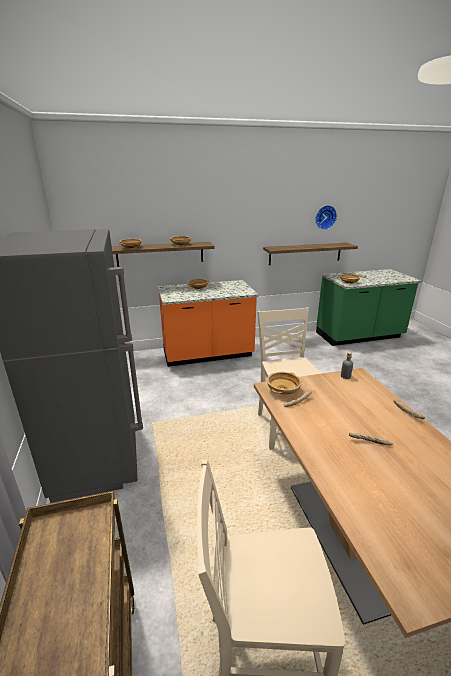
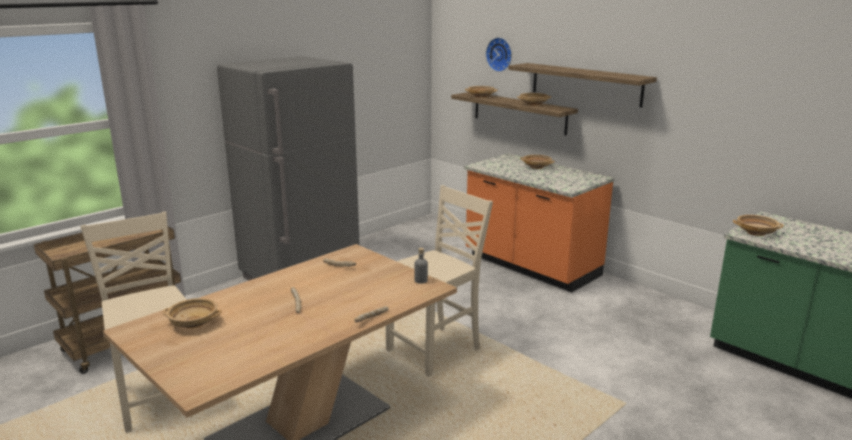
camera: 60 degrees right, 5 degrees down
shelf [263,243,358,265] -> shelf moved to [508,63,657,108]
beige bowl [267,372,302,395] -> beige bowl moved to [163,298,222,329]
wall clock [316,205,337,230] -> wall clock moved to [486,37,512,72]

